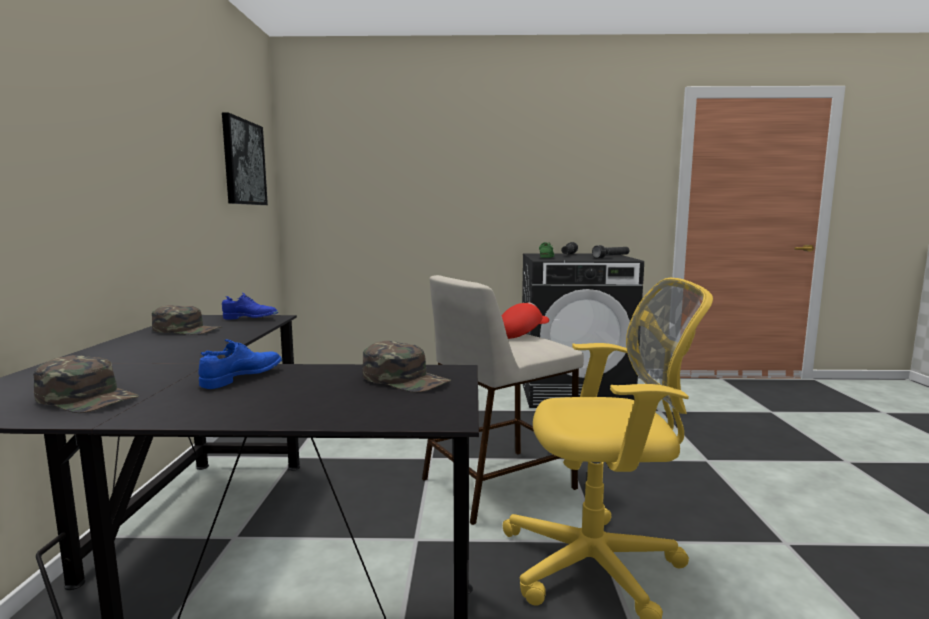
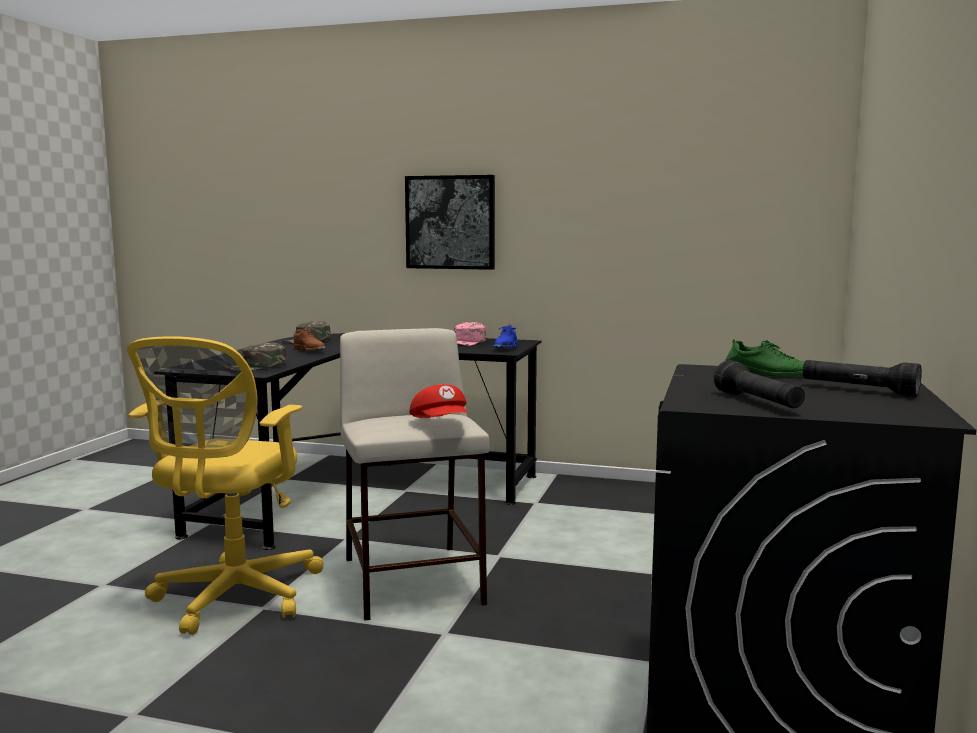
camera: 105 degrees right, 0 degrees up
green cap [152,305,222,335] -> pink cap [454,322,486,346]
blue shoe [199,339,282,389] -> brown shoe [294,327,326,351]
picture [222,112,268,205] -> picture moved to [405,175,495,270]

